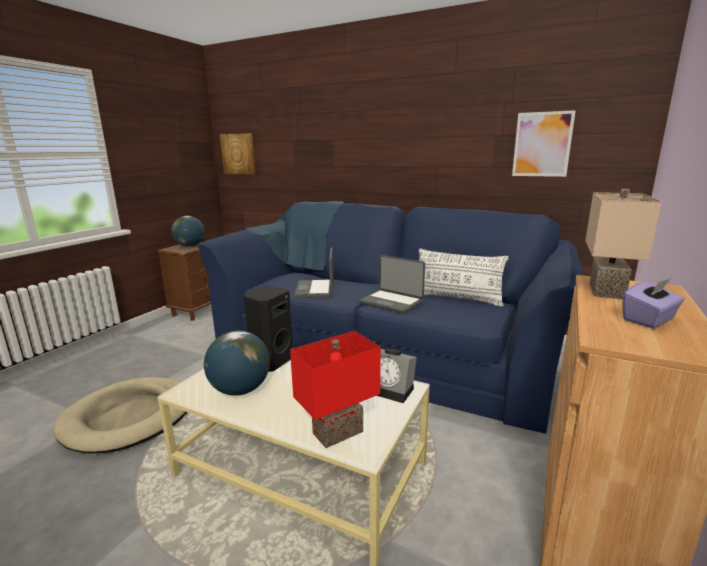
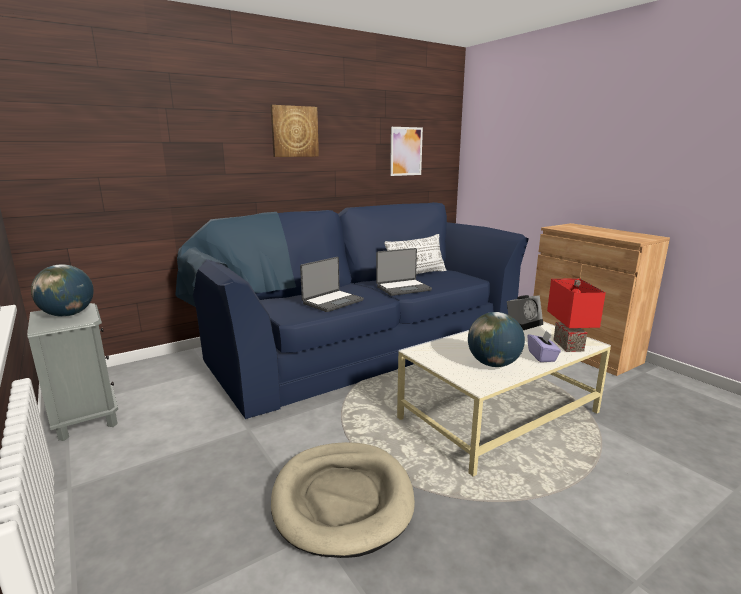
camera: 60 degrees left, 0 degrees up
brown nightstand [157,242,211,321] -> grey nightstand [27,303,118,441]
picture [220,133,256,174] -> picture moved to [270,105,319,157]
black speaker [244,286,293,372] -> none
laptop [294,248,334,298] -> laptop turned 75 degrees counterclockwise [300,257,364,312]
beige table lamp [585,189,662,299] -> none
purple tissue box [623,278,685,328] -> purple tissue box moved to [528,331,561,362]

